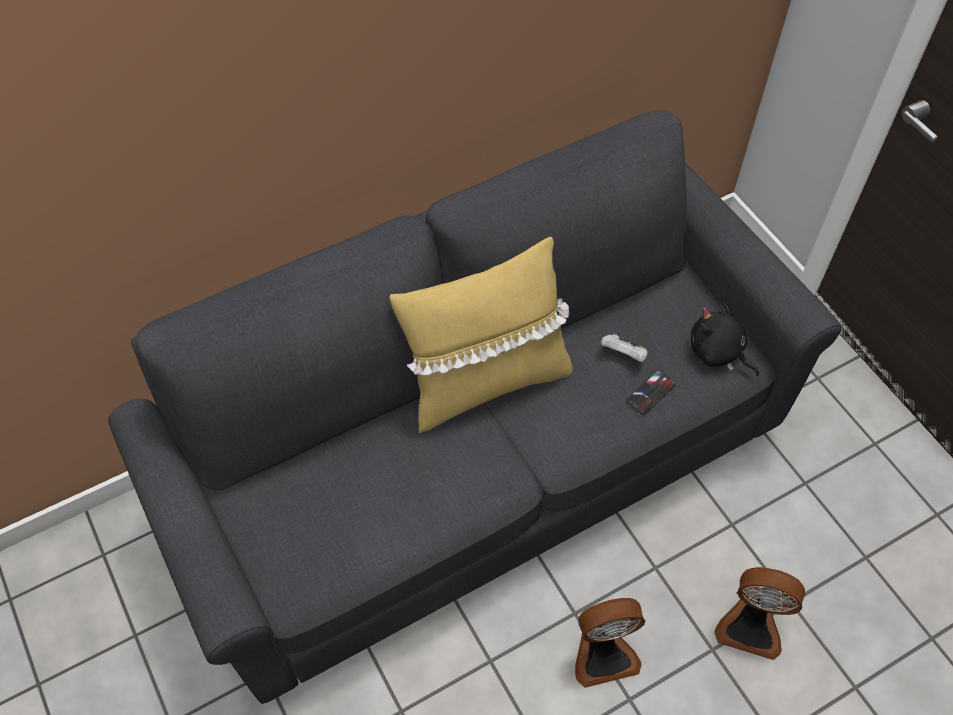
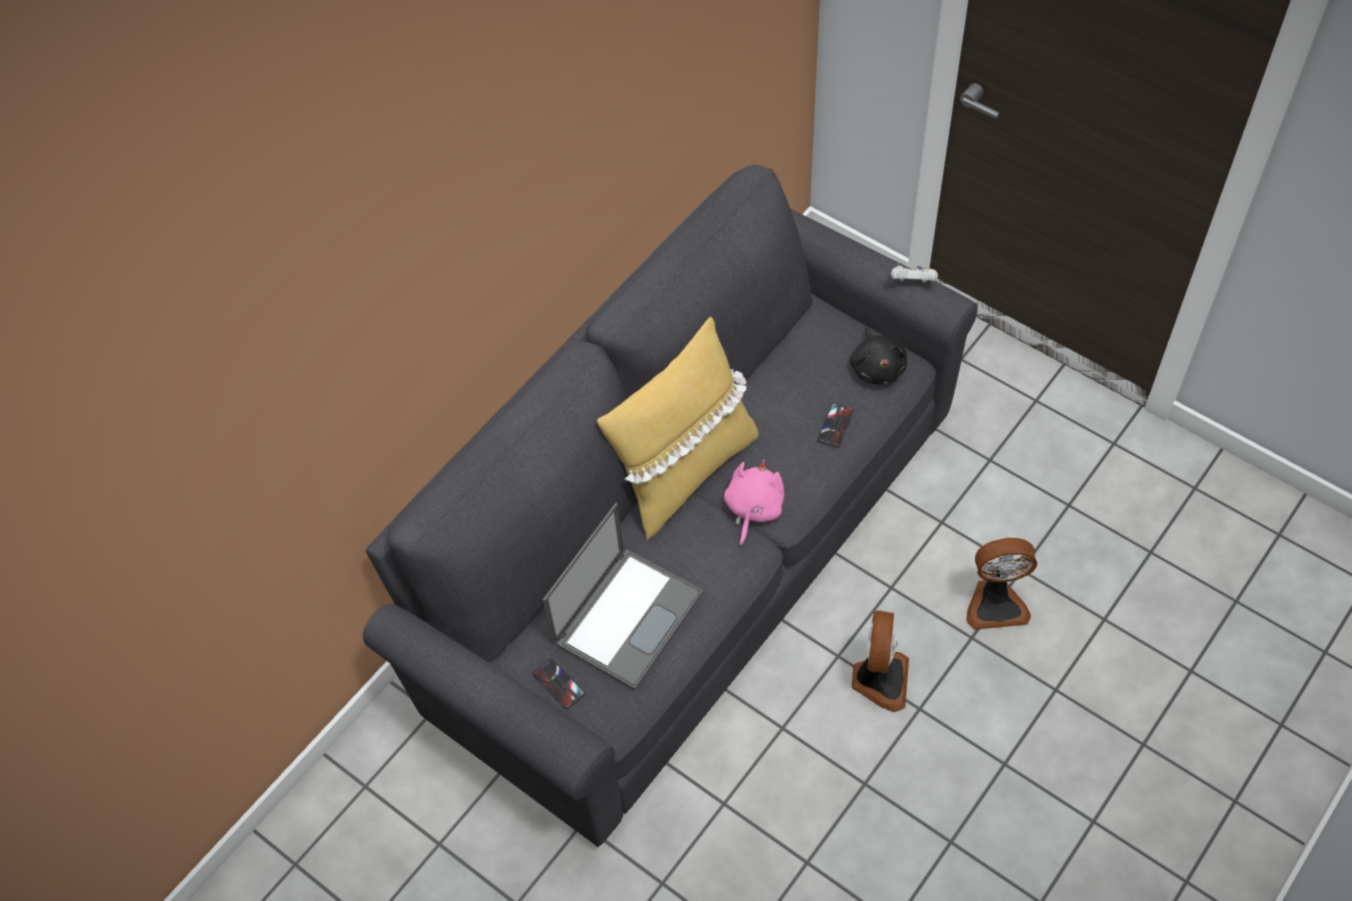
camera: 20 degrees left, 0 degrees up
fan [575,598,645,688] -> fan turned 45 degrees counterclockwise [851,610,909,712]
white game controller [601,332,648,362] -> white game controller moved to [891,263,938,283]
black plush toy [691,302,759,376] -> black plush toy turned 120 degrees counterclockwise [850,328,907,385]
none -> phone [532,658,585,709]
none -> laptop [543,503,703,691]
none -> pink plush toy [724,459,784,546]

